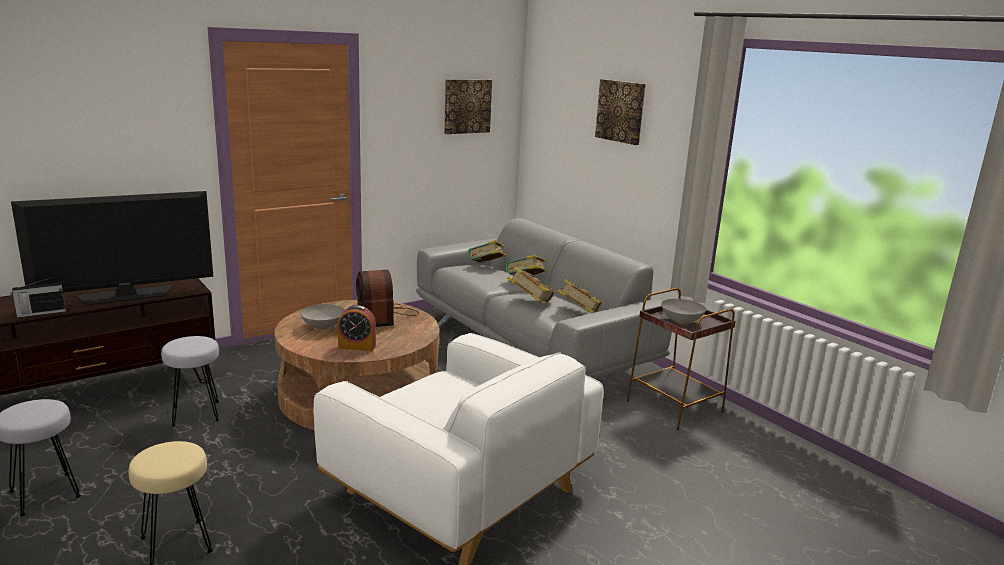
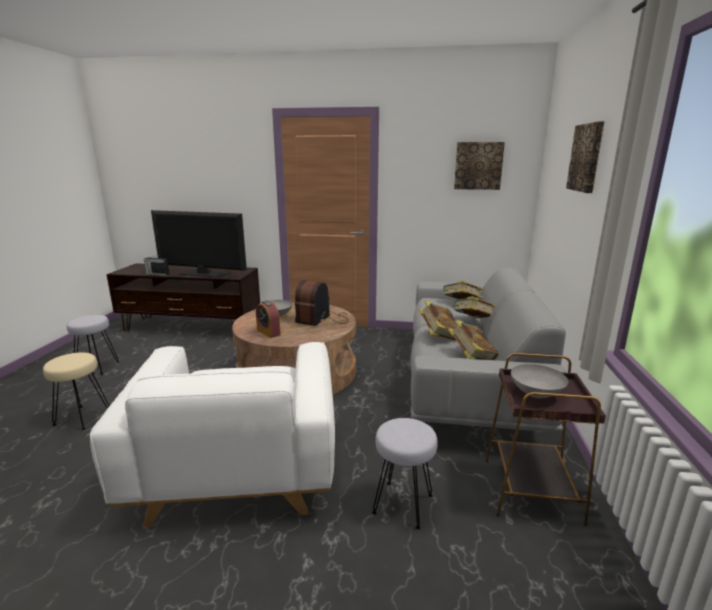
camera: 45 degrees right, 0 degrees up
grey stool [161,336,219,427] -> grey stool moved to [372,418,438,530]

